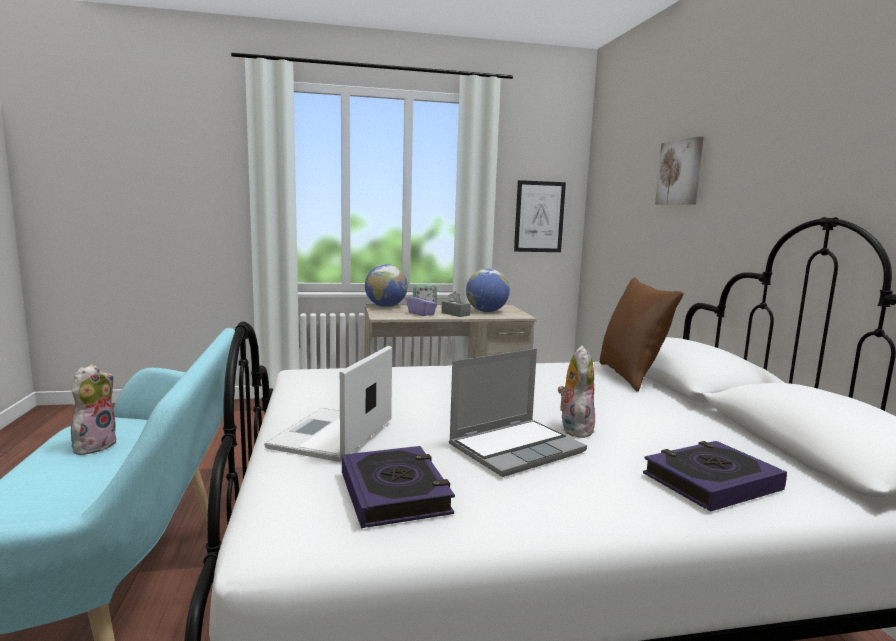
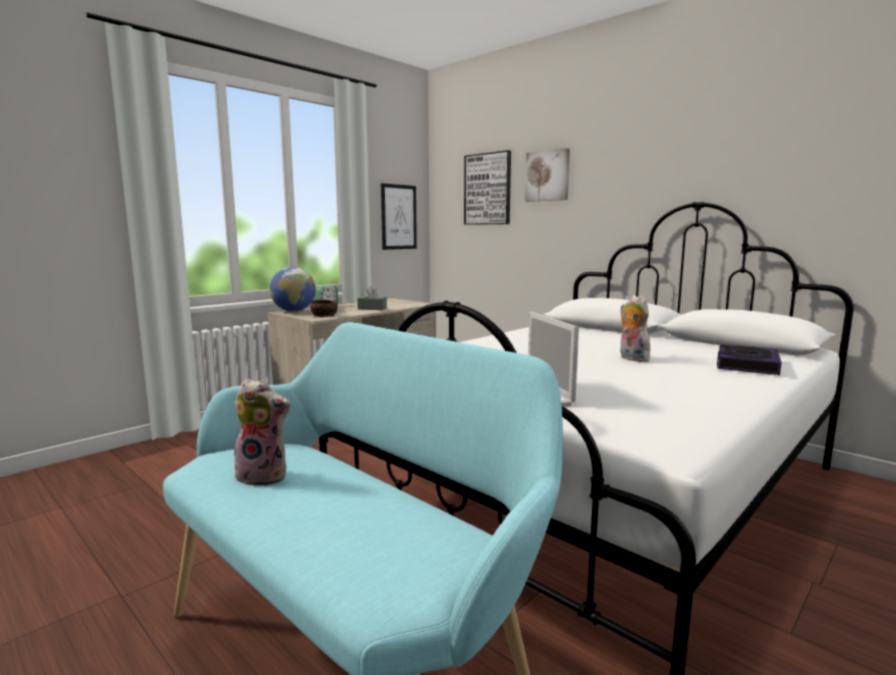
camera: 35 degrees left, 0 degrees up
plush toy [71,364,117,455] -> plush toy turned 120 degrees clockwise [232,379,291,486]
book [342,446,455,528] -> none
purple tissue box [407,291,437,316] -> none
laptop [449,348,587,477] -> none
globe [466,269,510,312] -> none
brown pillow [600,277,683,392] -> none
none -> brown bowl [310,300,338,317]
none -> picture [464,150,511,225]

